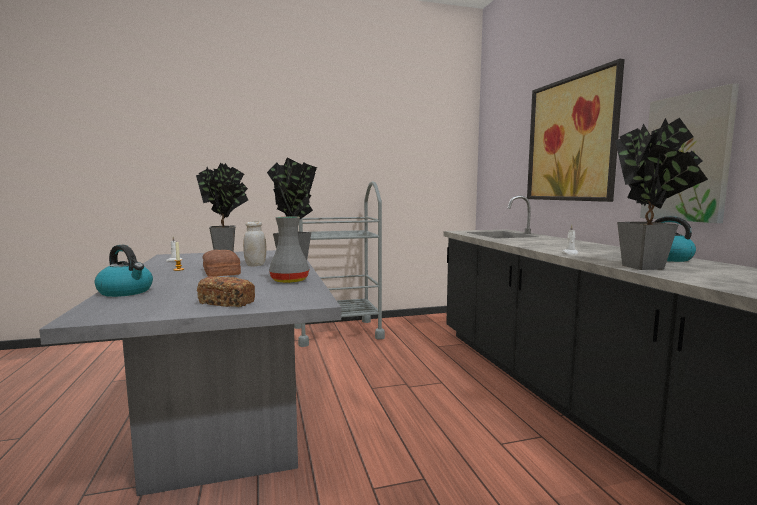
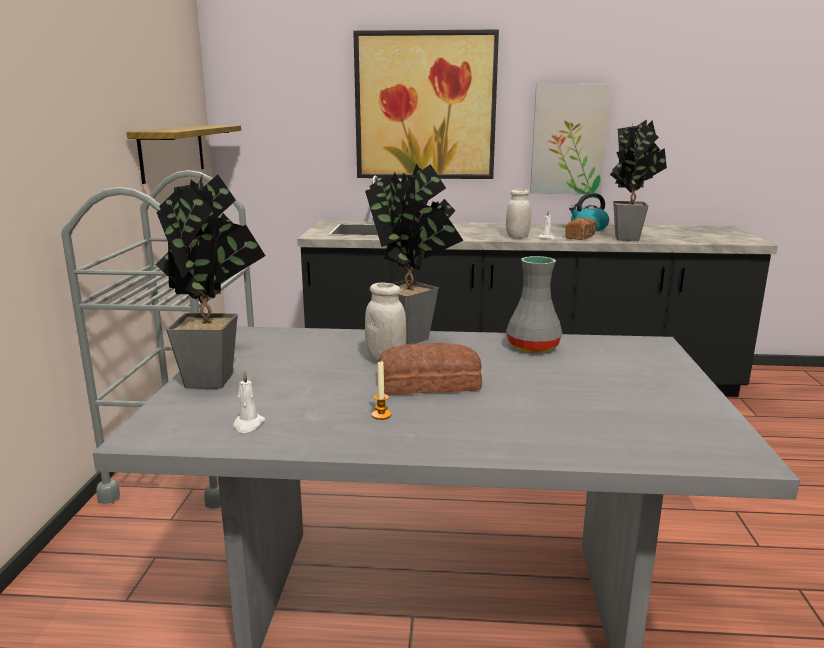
camera: 70 degrees left, 10 degrees up
kettle [95,245,153,297] -> none
bread [197,276,255,307] -> bread moved to [565,218,596,240]
none -> shelf [127,125,241,184]
none -> white jar [506,189,531,238]

